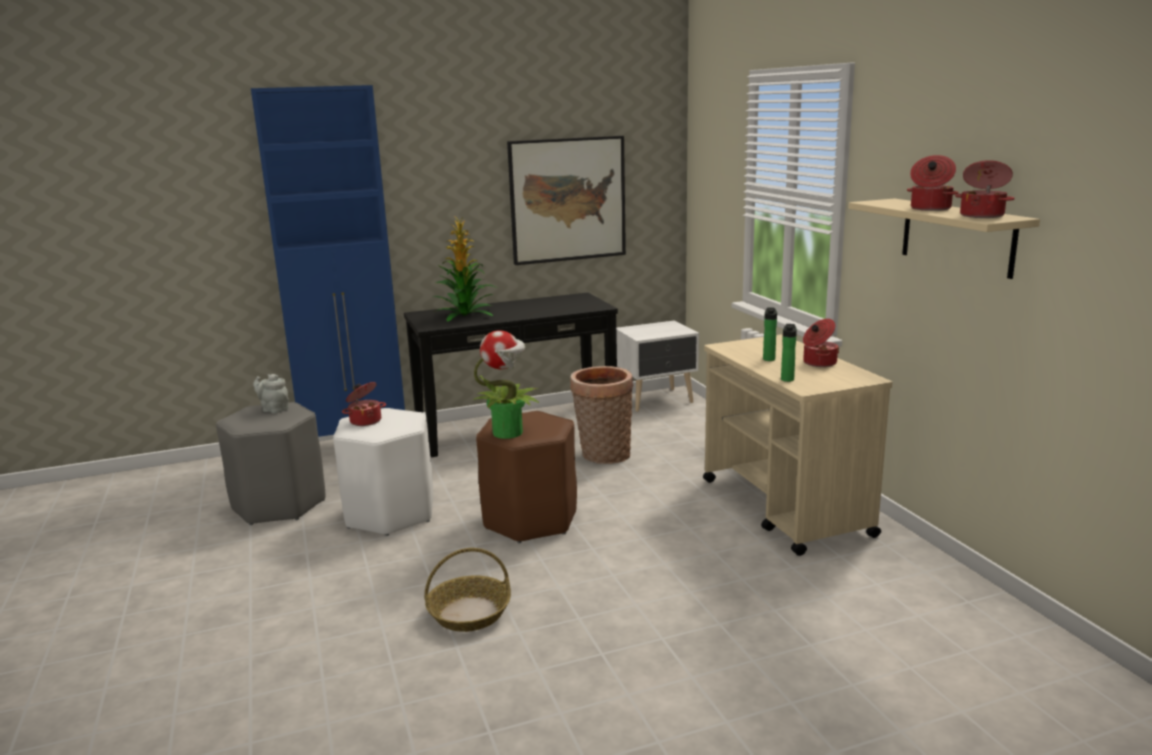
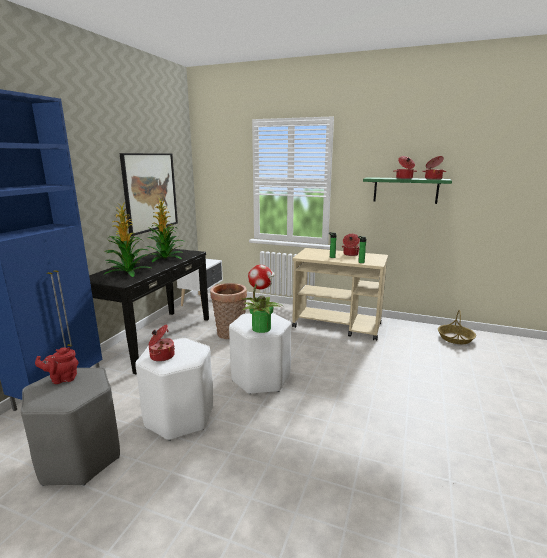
camera: 50 degrees left, 0 degrees up
grey teapot [253,374,289,414] -> red teapot [35,347,79,384]
basket [425,548,511,632] -> basket moved to [438,310,476,344]
brown stool [476,411,577,543] -> white stool [229,313,291,394]
beige shelf [849,199,1040,279] -> green shelf [363,177,452,204]
none -> potted plant [145,197,185,262]

